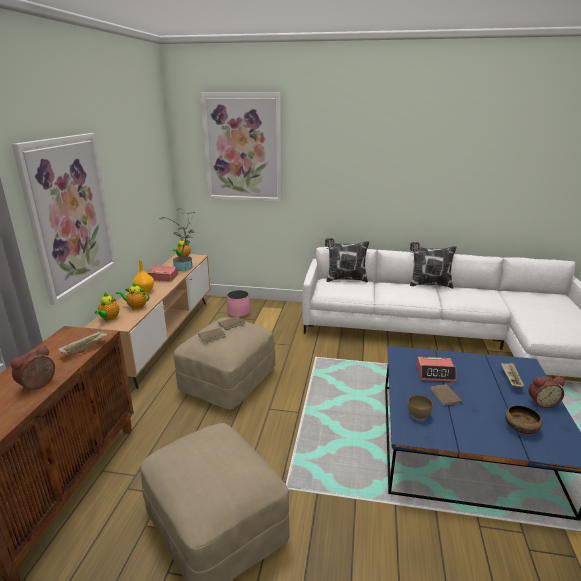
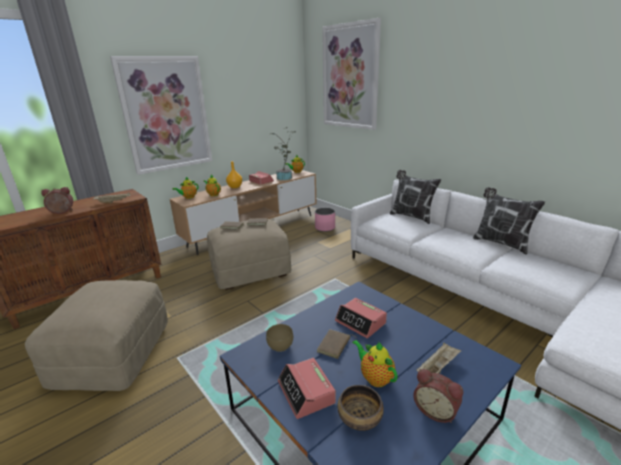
camera: 40 degrees right, 0 degrees up
none -> alarm clock [278,358,336,419]
none -> teapot [352,340,398,387]

